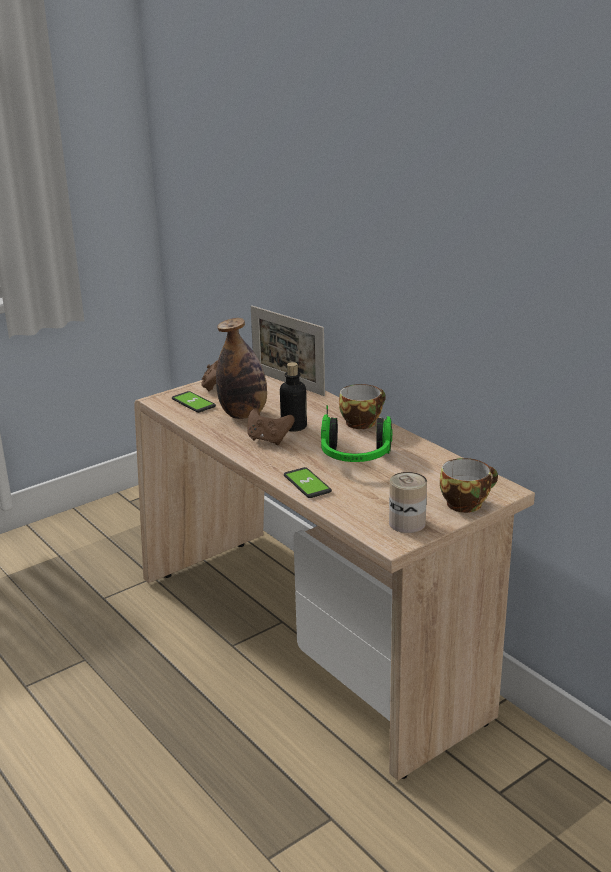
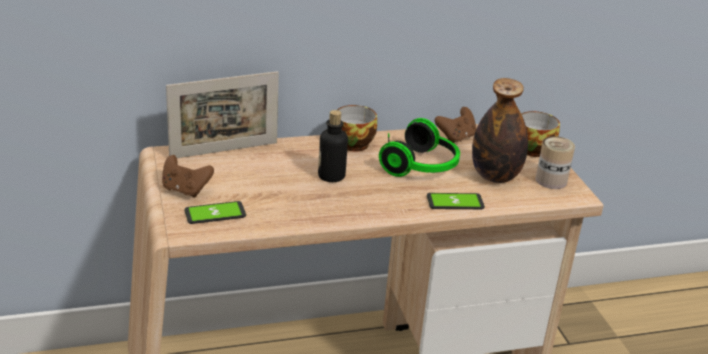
camera: 70 degrees left, 5 degrees up
bottle [216,318,267,419] -> bottle moved to [472,78,528,183]
brown game controller [247,408,295,445] -> brown game controller moved to [435,107,476,143]

